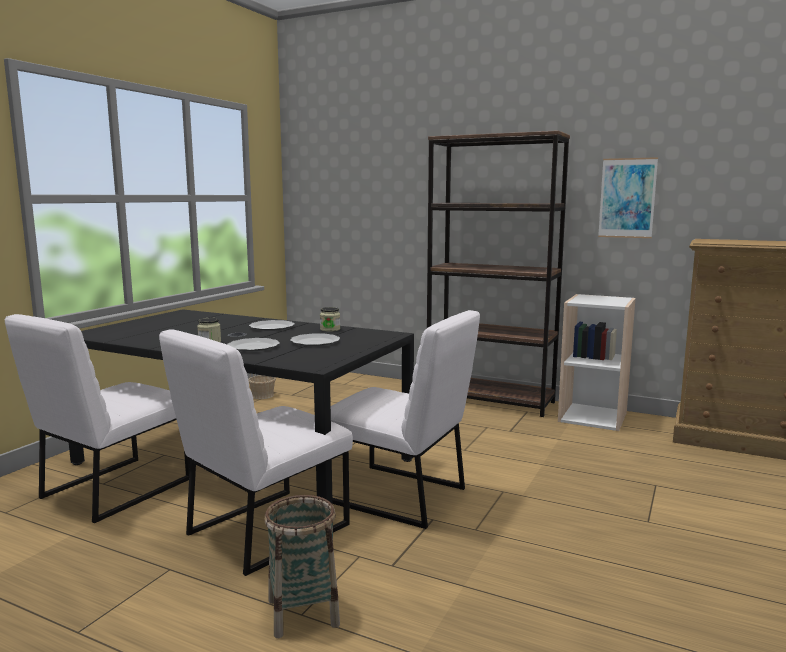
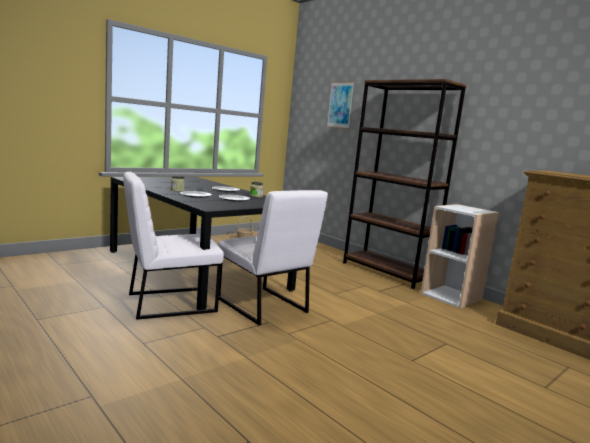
camera: 20 degrees right, 0 degrees up
white chair [5,314,190,523] -> none
basket [264,495,340,638] -> none
picture [598,157,658,238] -> picture moved to [327,82,354,129]

